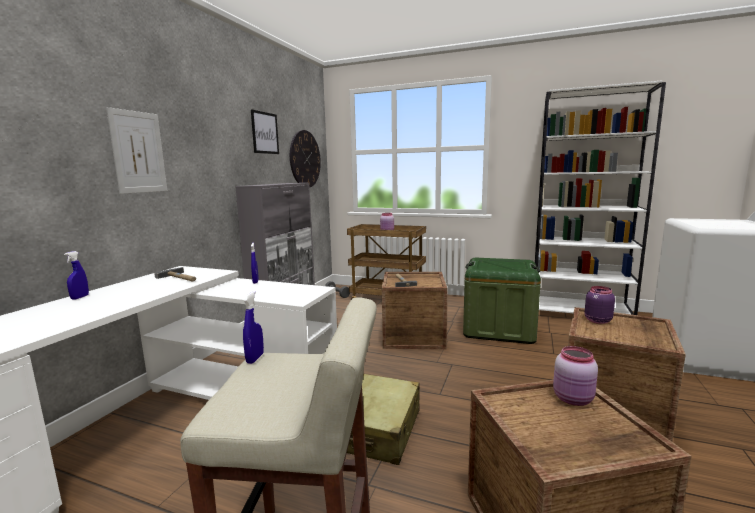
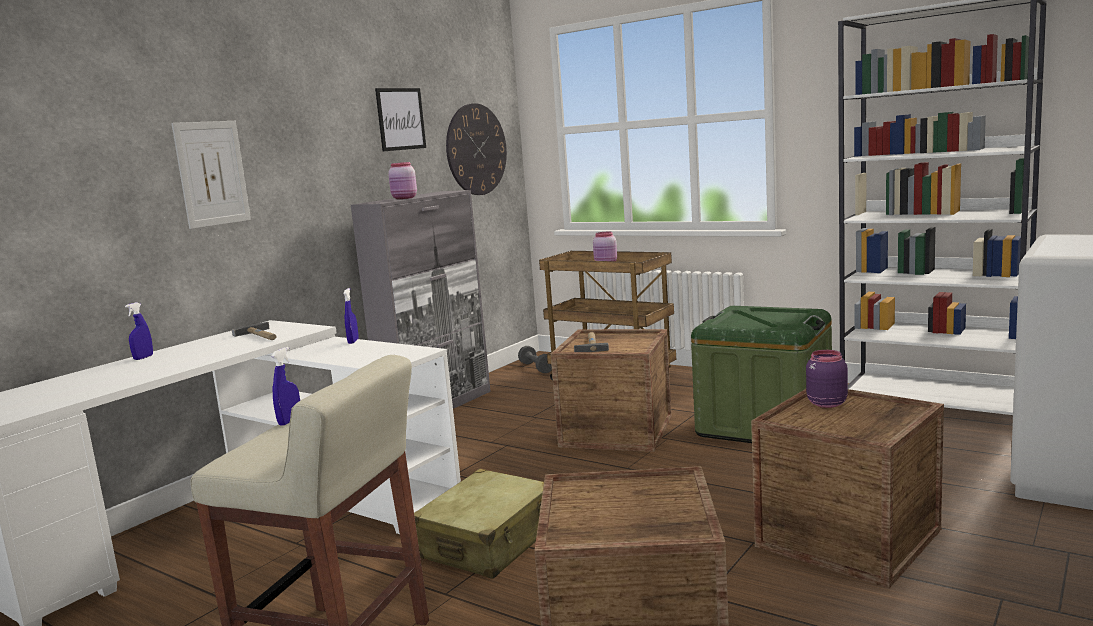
camera: 15 degrees right, 0 degrees up
pink jar [553,346,598,406] -> pink jar moved to [388,162,417,199]

